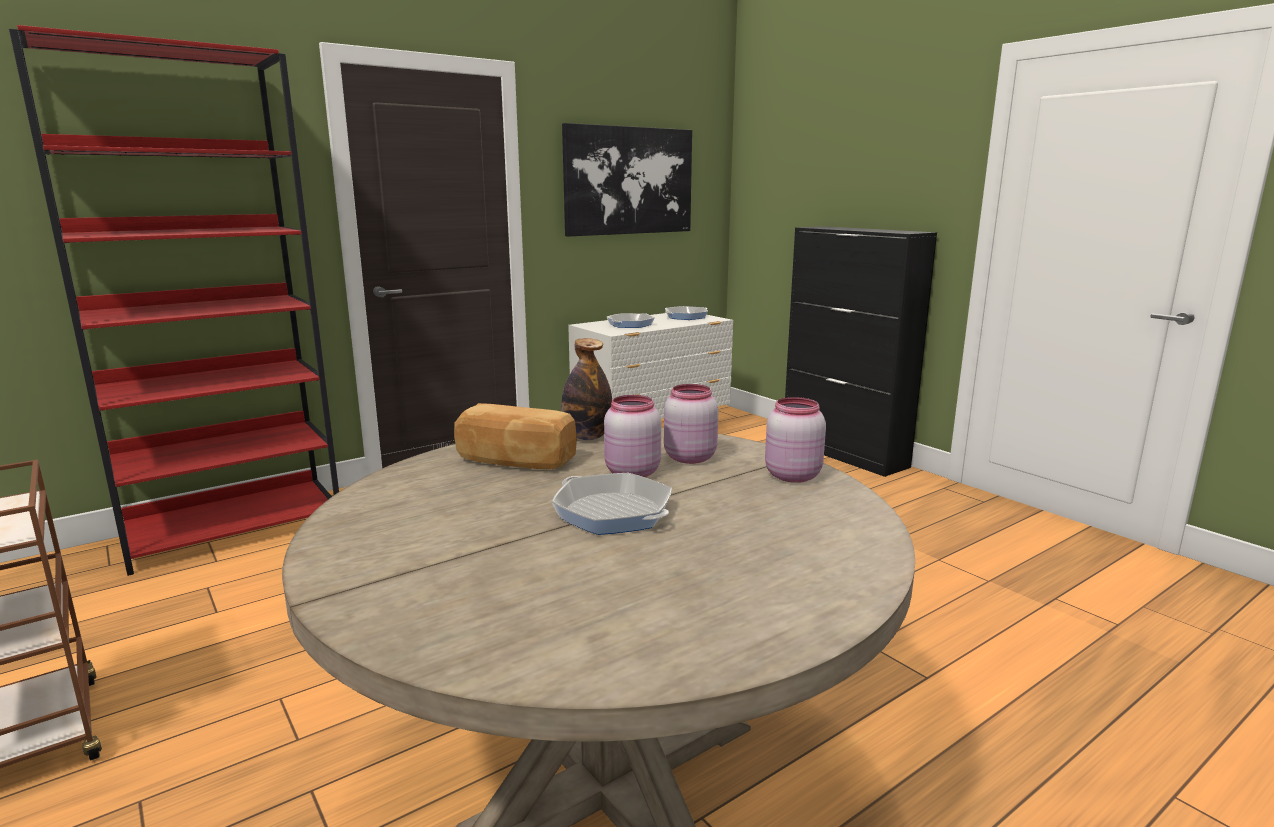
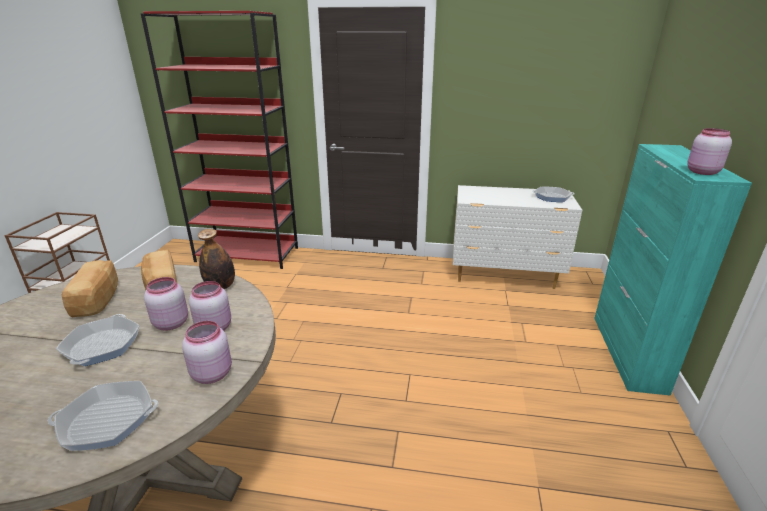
camera: 45 degrees right, 10 degrees up
picture [562,123,692,237] -> none
frying pan [607,313,655,328] -> frying pan moved to [48,381,158,451]
black cabinet [785,226,937,477] -> turquoise cabinet [594,144,752,396]
none -> bread [62,260,118,318]
none -> pink jar [687,128,732,175]

